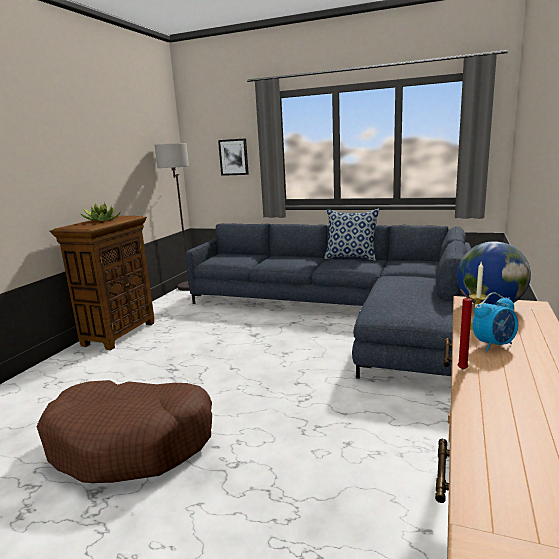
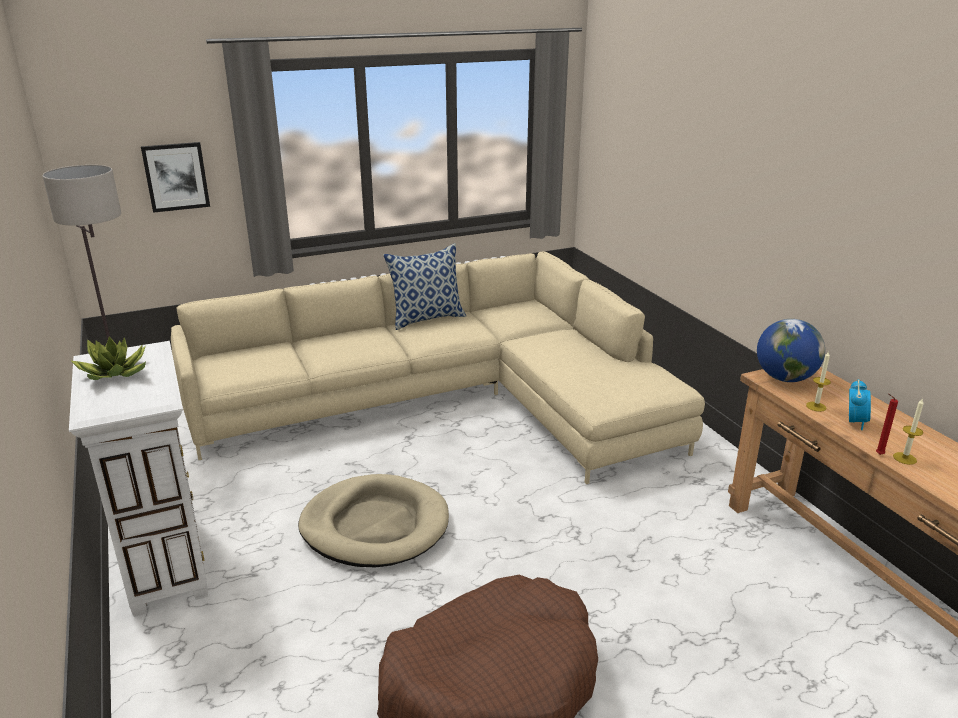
camera: 45 degrees left, 10 degrees up
brown cabinet [49,216,154,350] -> white cabinet [69,341,208,617]
blue sofa [186,223,471,379] -> beige sofa [171,251,705,484]
none -> beige dog bed [298,474,449,567]
none -> candle [893,399,924,465]

